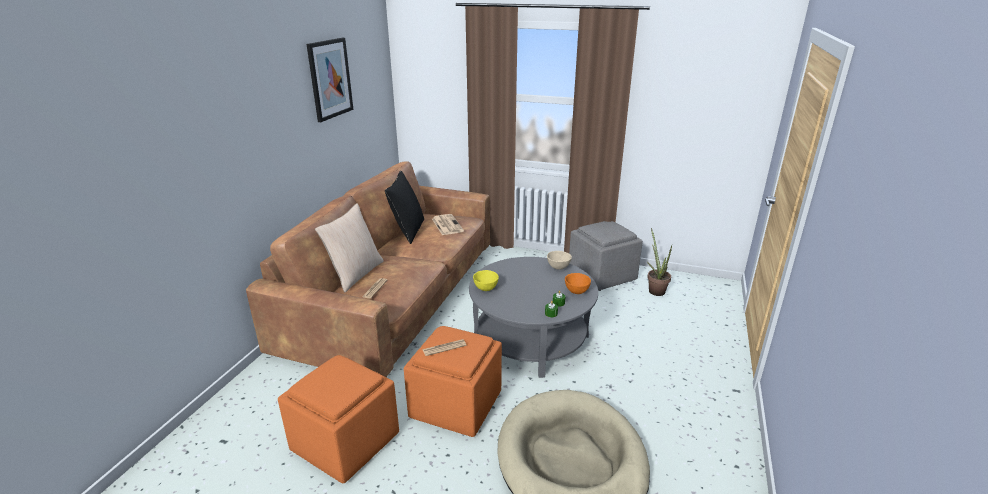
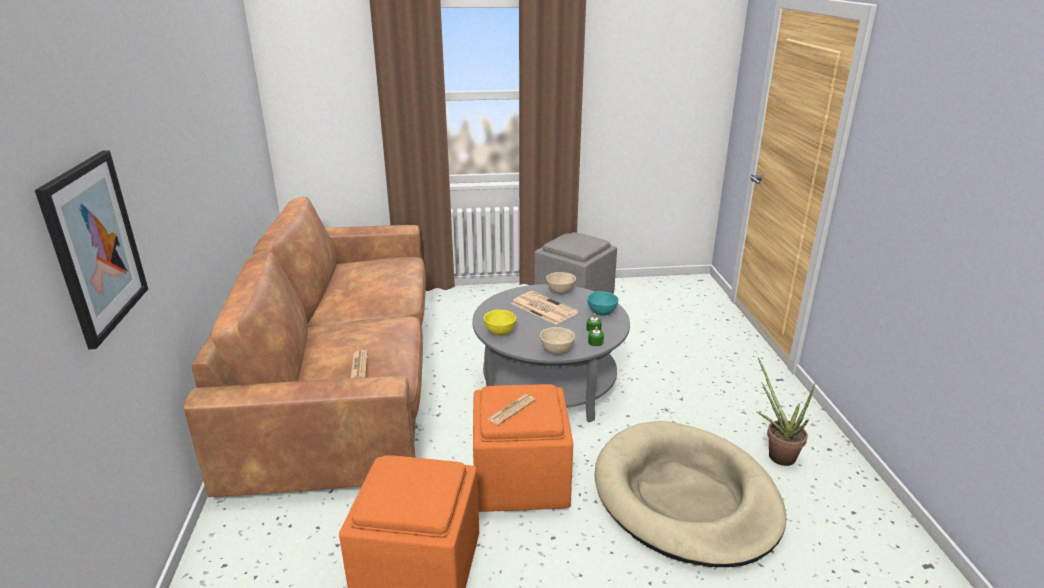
camera: 25 degrees left, 0 degrees up
picture [307,38,353,122] -> picture moved to [35,150,148,349]
beige pillow [315,203,384,292] -> none
black pillow [385,171,424,244] -> none
newspaper [432,214,464,235] -> newspaper moved to [511,291,578,325]
orange bowl [565,273,591,294] -> turquoise bowl [587,291,618,316]
potted plant [647,228,672,296] -> potted plant moved to [757,358,815,466]
none -> beige bowl [540,327,575,354]

